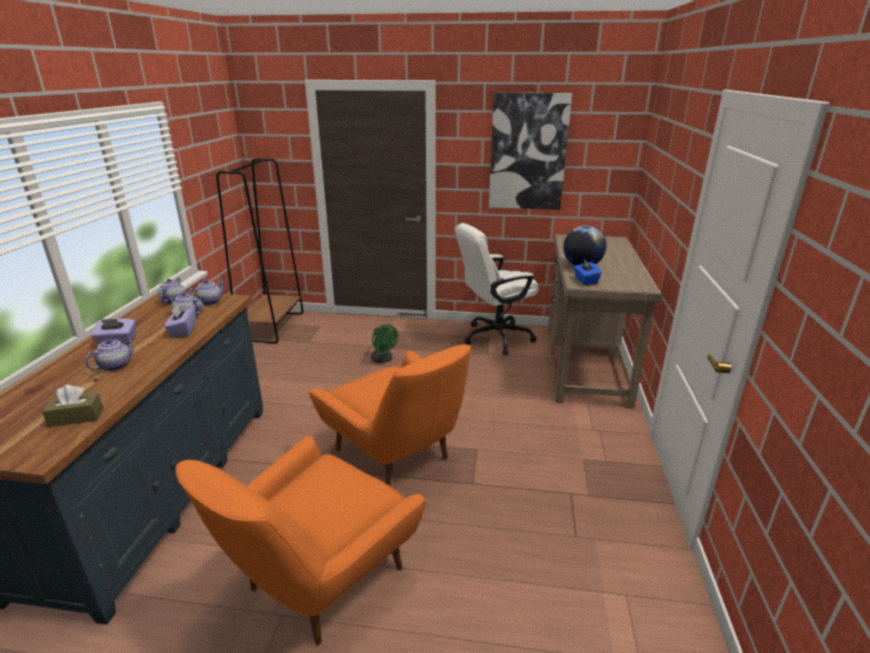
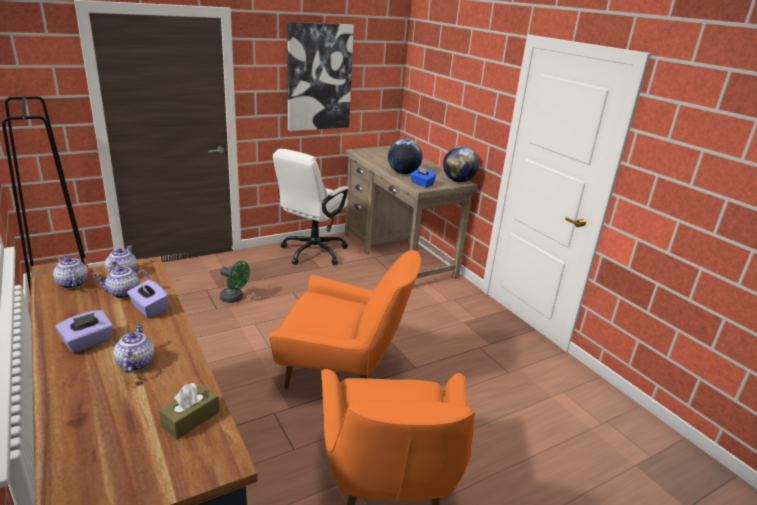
camera: 40 degrees left, 0 degrees up
none -> globe [443,146,479,182]

